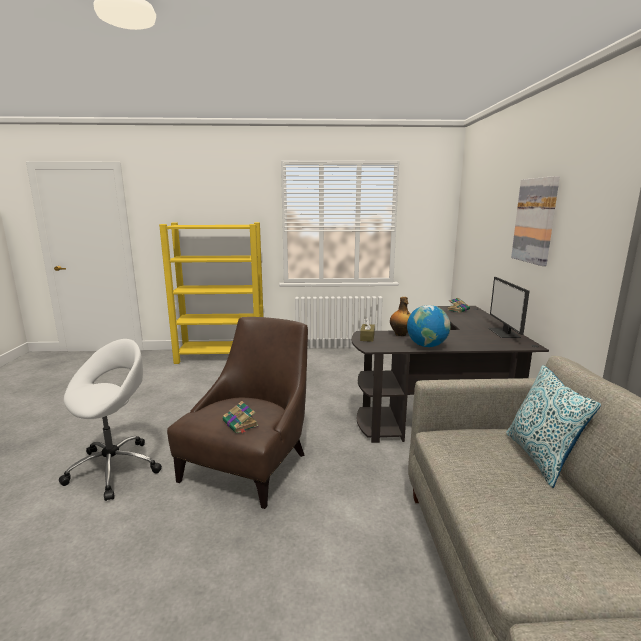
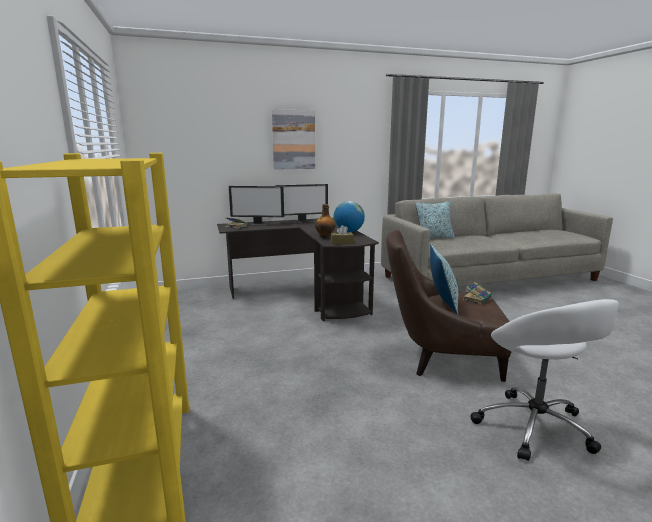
camera: 105 degrees left, 0 degrees up
white office chair [59,339,162,501] -> white office chair turned 135 degrees counterclockwise [470,299,619,461]
none -> monitor [229,186,284,225]
none -> pillow [430,244,458,315]

